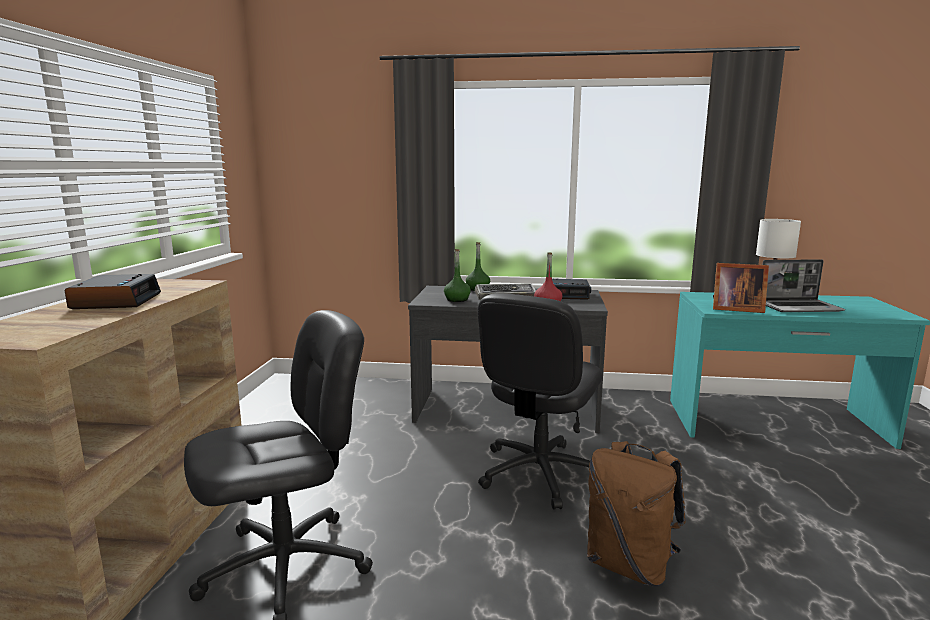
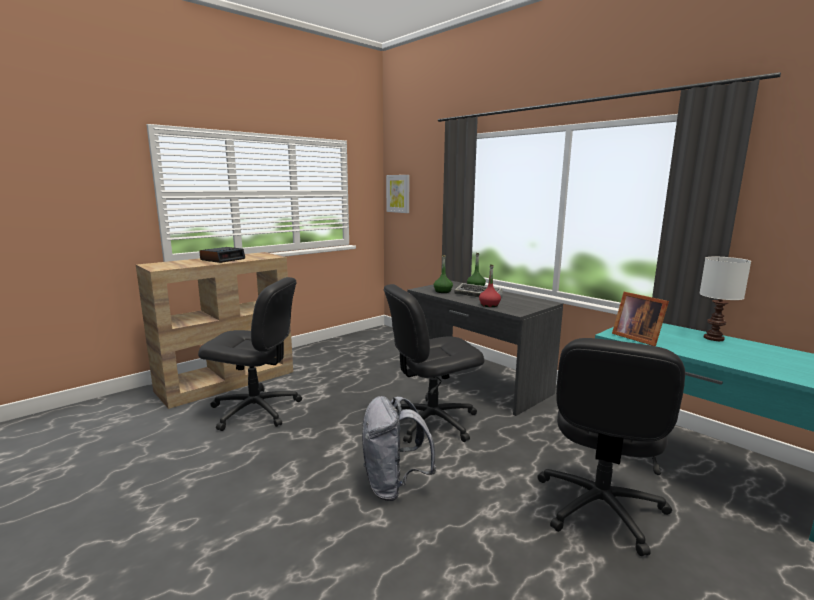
camera: 40 degrees right, 0 degrees up
alarm clock [552,278,591,300] -> none
brown backpack [587,441,686,586] -> grey backpack [362,396,437,501]
laptop [762,259,845,312] -> none
none -> picture [386,175,409,213]
none -> black office chair [537,338,685,556]

